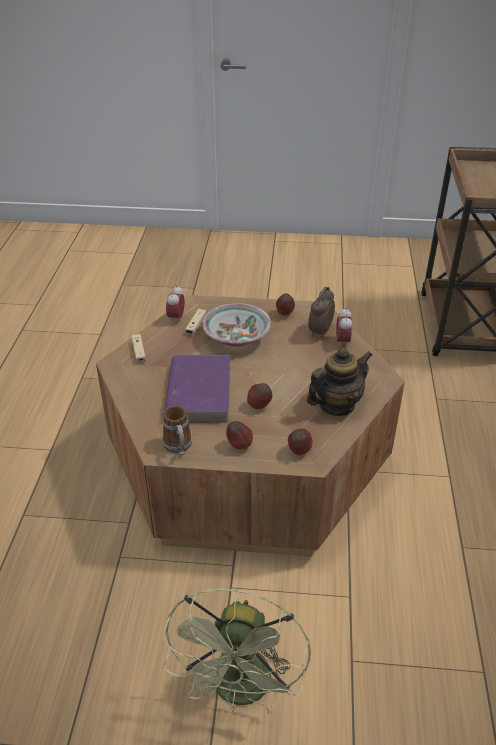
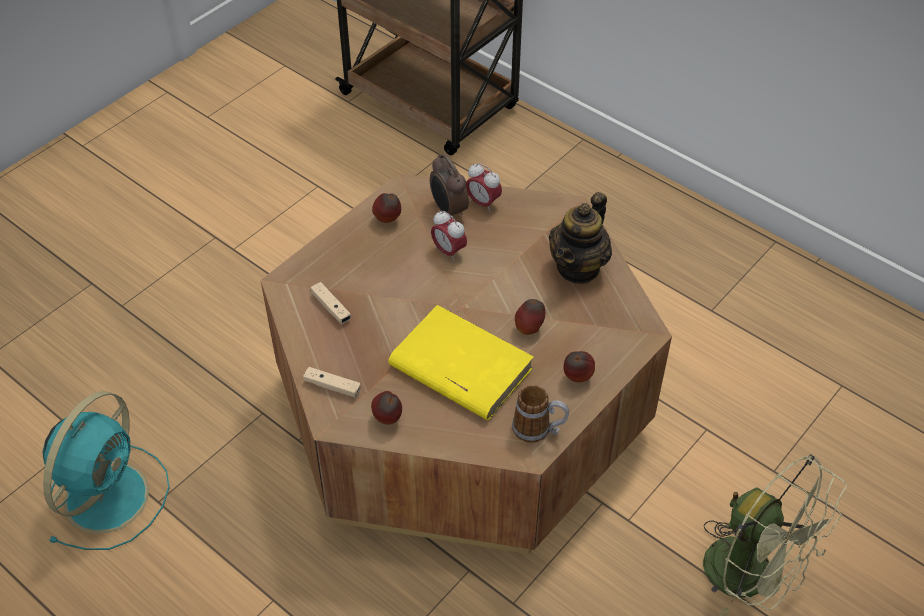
camera: 55 degrees left, 10 degrees up
purple book [164,355,230,423] -> yellow book [388,305,534,420]
alarm clock [166,285,185,323] -> alarm clock moved to [431,211,467,262]
bowl [202,303,271,347] -> none
apple [288,429,313,455] -> apple moved to [371,391,402,425]
teapot [307,348,372,416] -> teapot turned 150 degrees counterclockwise [549,192,612,284]
none -> turquoise fan [43,391,170,550]

